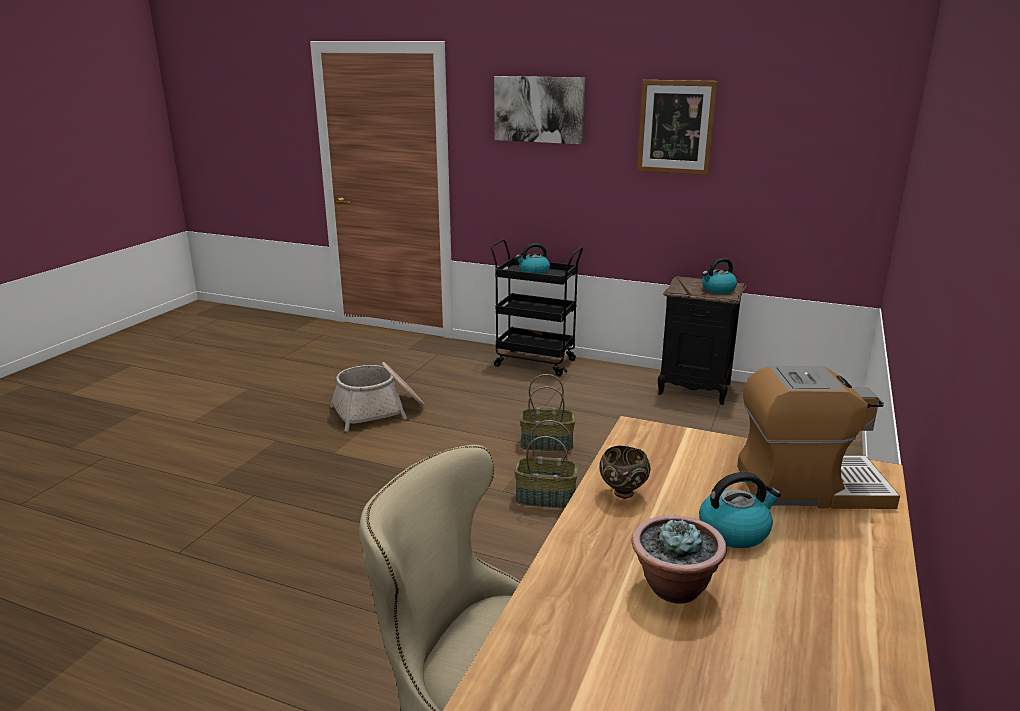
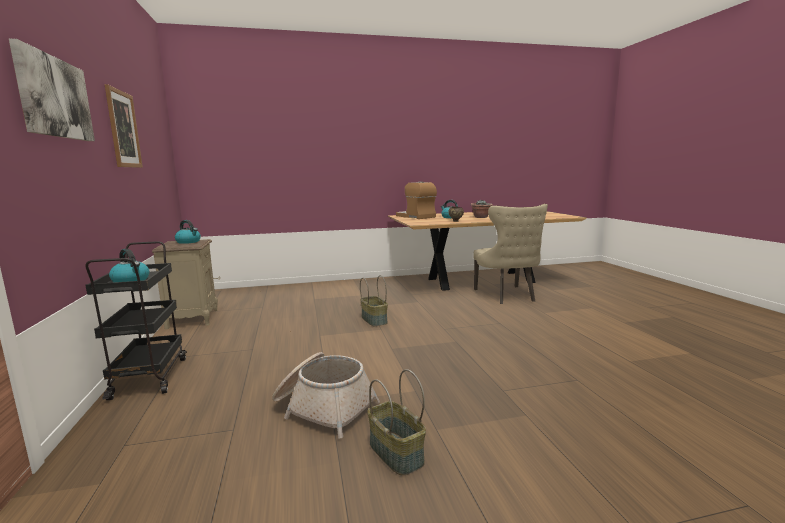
camera: 125 degrees left, 10 degrees down
basket [520,374,575,451] -> basket moved to [367,369,426,475]
black nightstand [658,276,747,405] -> beige nightstand [152,239,220,329]

